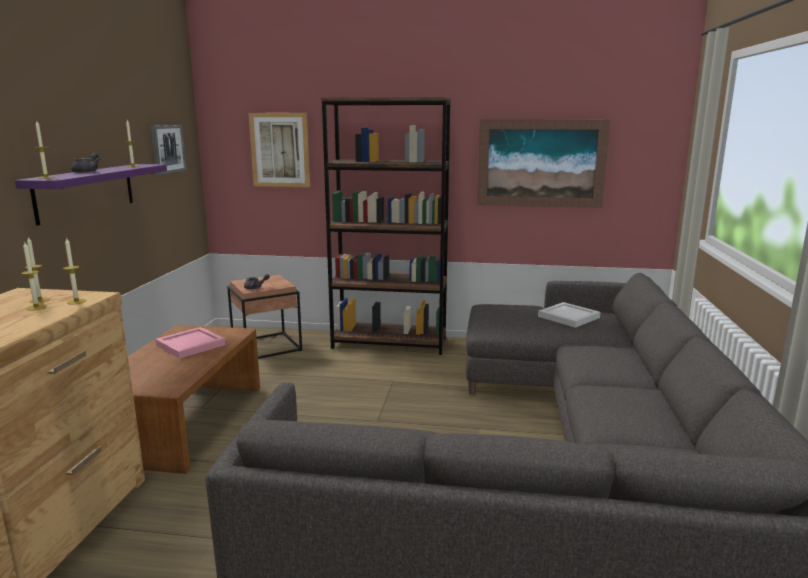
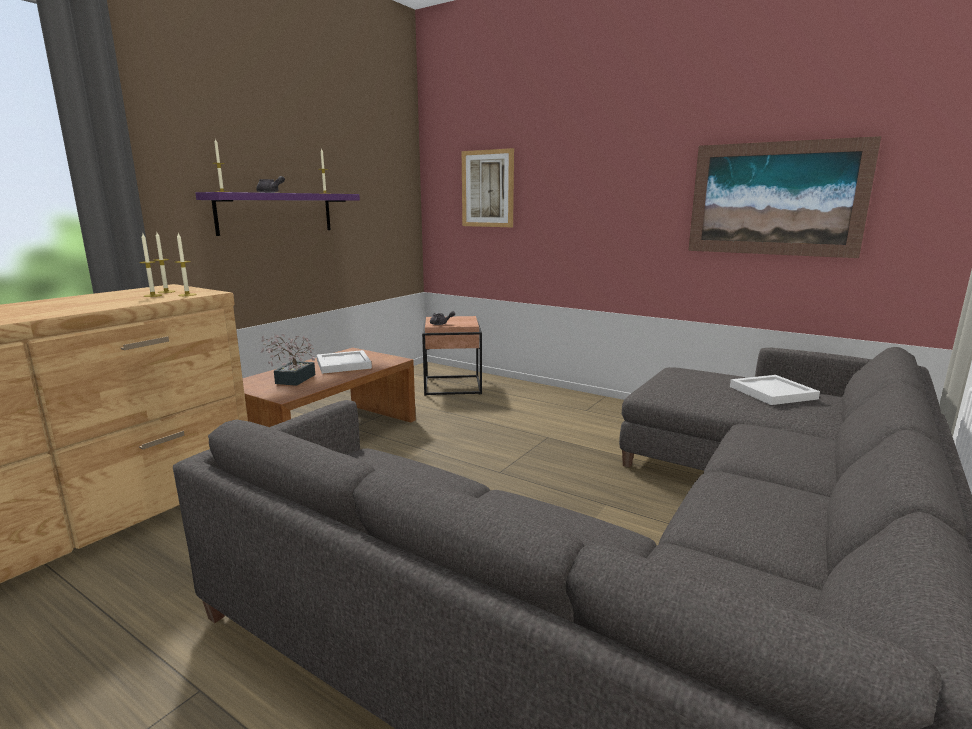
camera: 25 degrees right, 0 degrees up
picture [151,125,187,175] -> none
pink tray [155,327,226,359] -> white tray [317,350,372,374]
brown bookcase [321,97,451,355] -> none
none -> potted plant [261,334,315,386]

